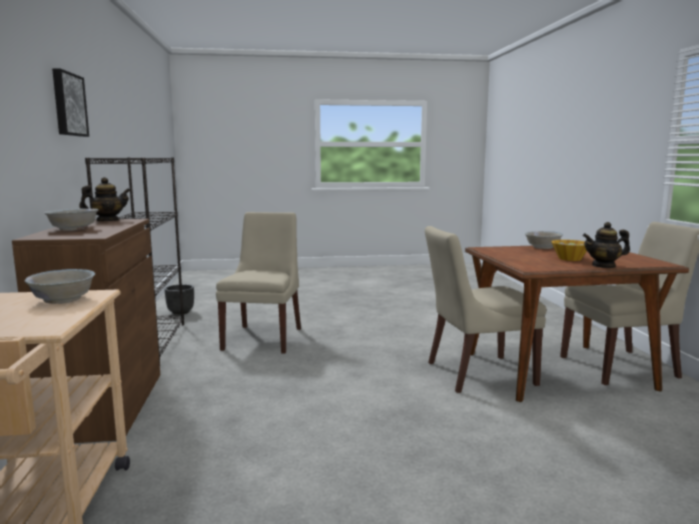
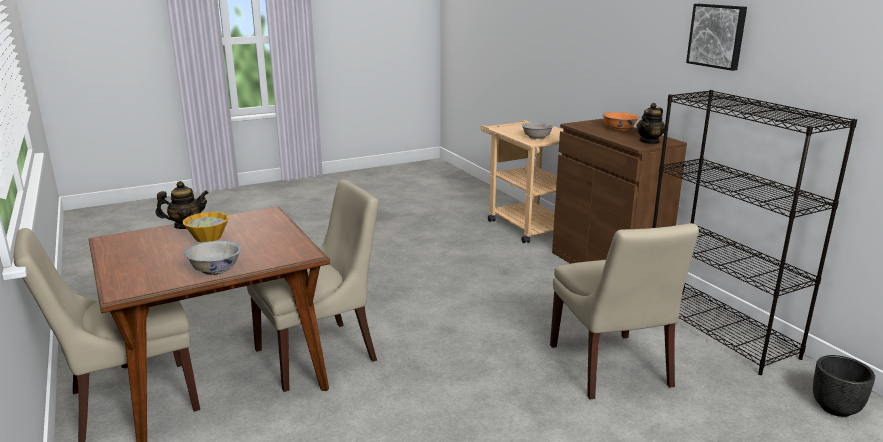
camera: 160 degrees right, 10 degrees up
white bowl [44,209,98,231] -> orange bowl [602,112,639,131]

